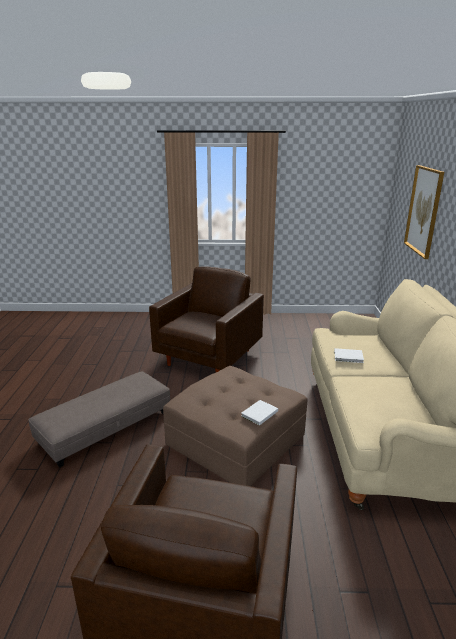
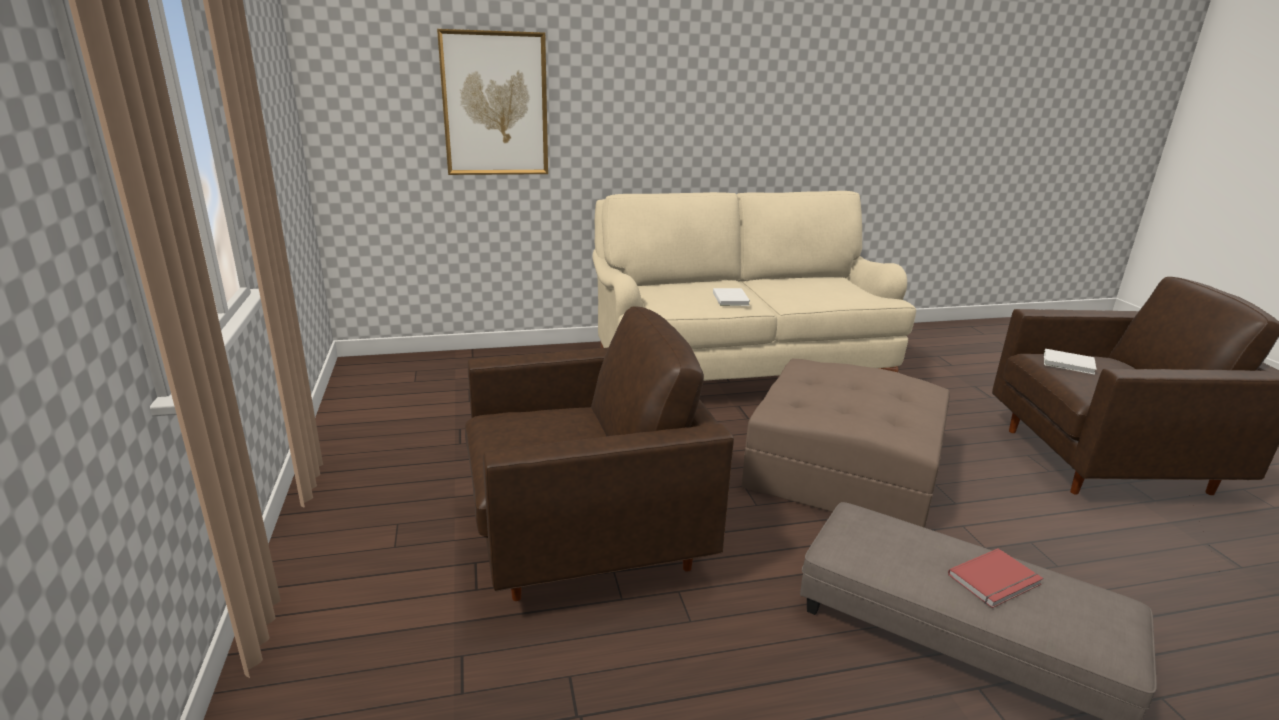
camera: 105 degrees left, 0 degrees up
brown armchair [149,267,264,372] -> brown armchair turned 150 degrees clockwise [465,306,734,601]
white book [241,400,278,426] -> white book moved to [1044,349,1097,375]
none -> red book [948,548,1043,608]

